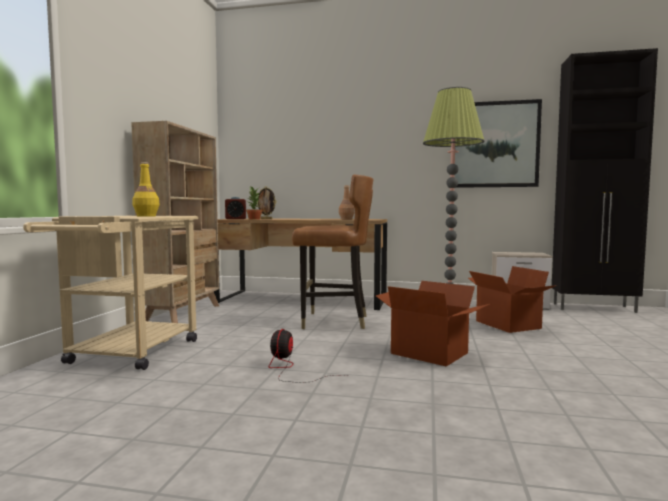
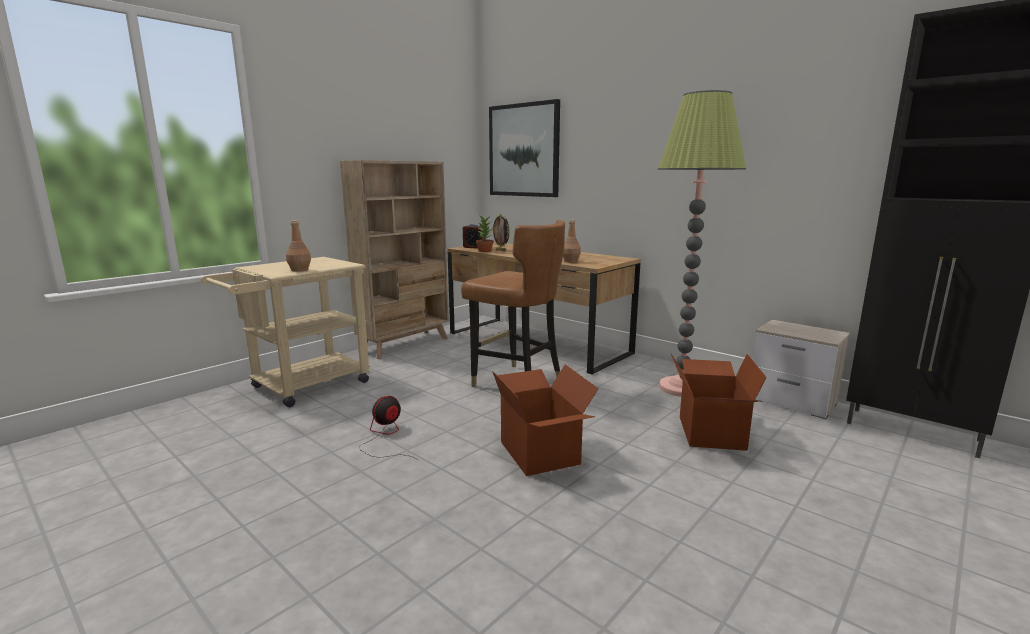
camera: 30 degrees right, 10 degrees up
yellow bottle [132,162,160,217] -> brown bottle [286,220,311,272]
picture [455,99,542,188] -> picture moved to [489,99,560,197]

